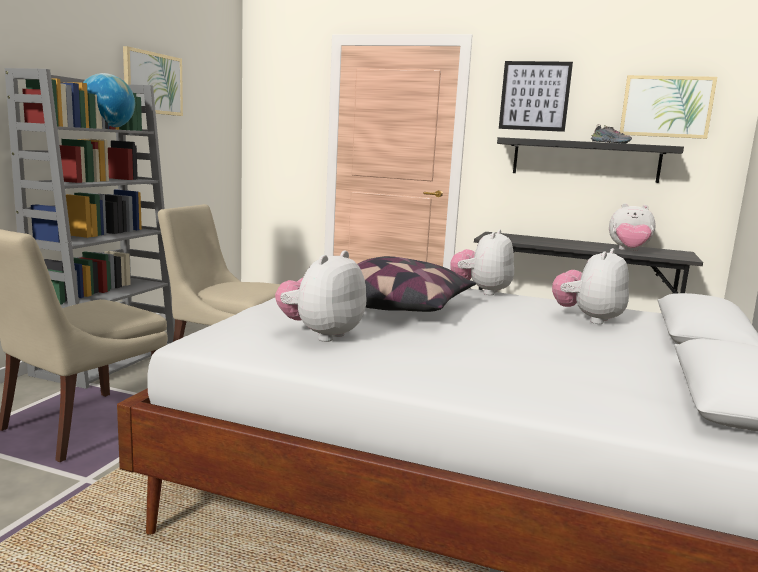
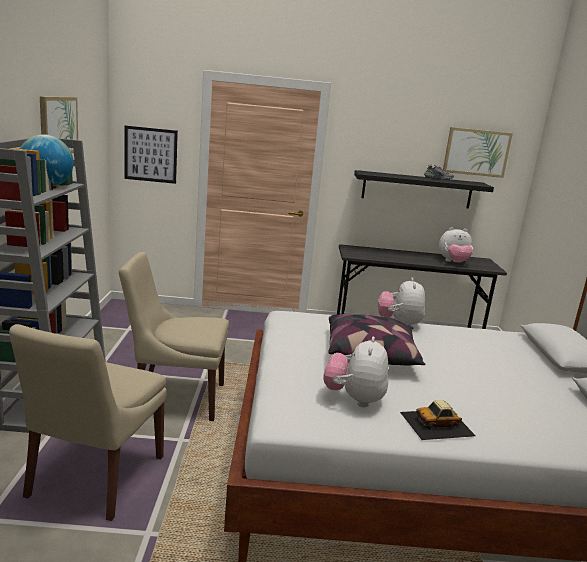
camera: 20 degrees left, 5 degrees up
picture [499,61,573,132] -> picture moved to [125,126,178,184]
plush toy [552,248,629,324] -> none
none -> toy car [400,400,476,440]

